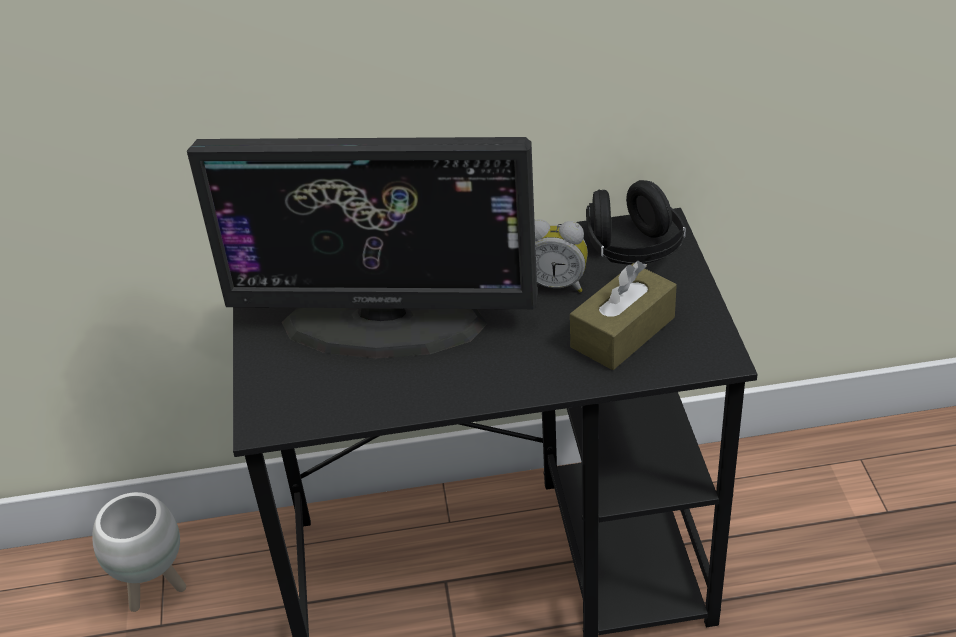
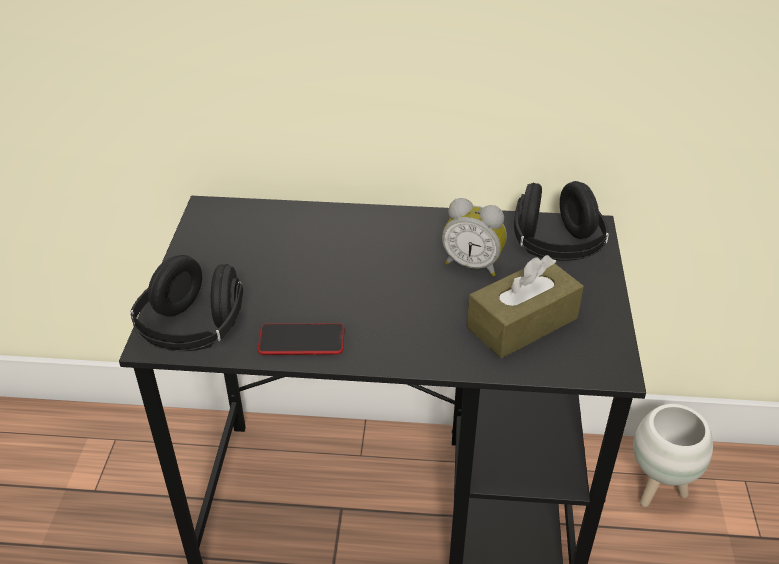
camera: 10 degrees right, 0 degrees up
white planter [92,492,186,612] -> white planter moved to [633,404,713,507]
monitor [187,137,537,358] -> none
none -> black headphones [130,255,243,351]
none -> phone [258,323,344,355]

